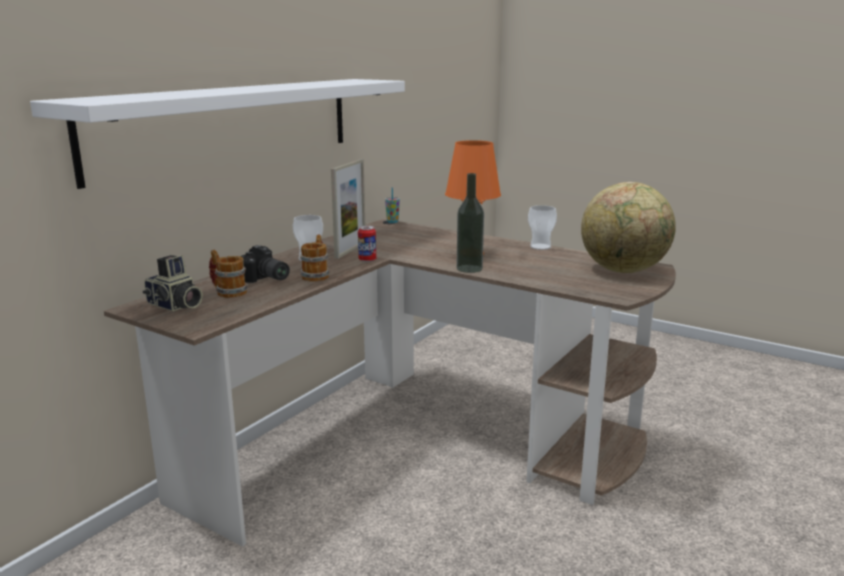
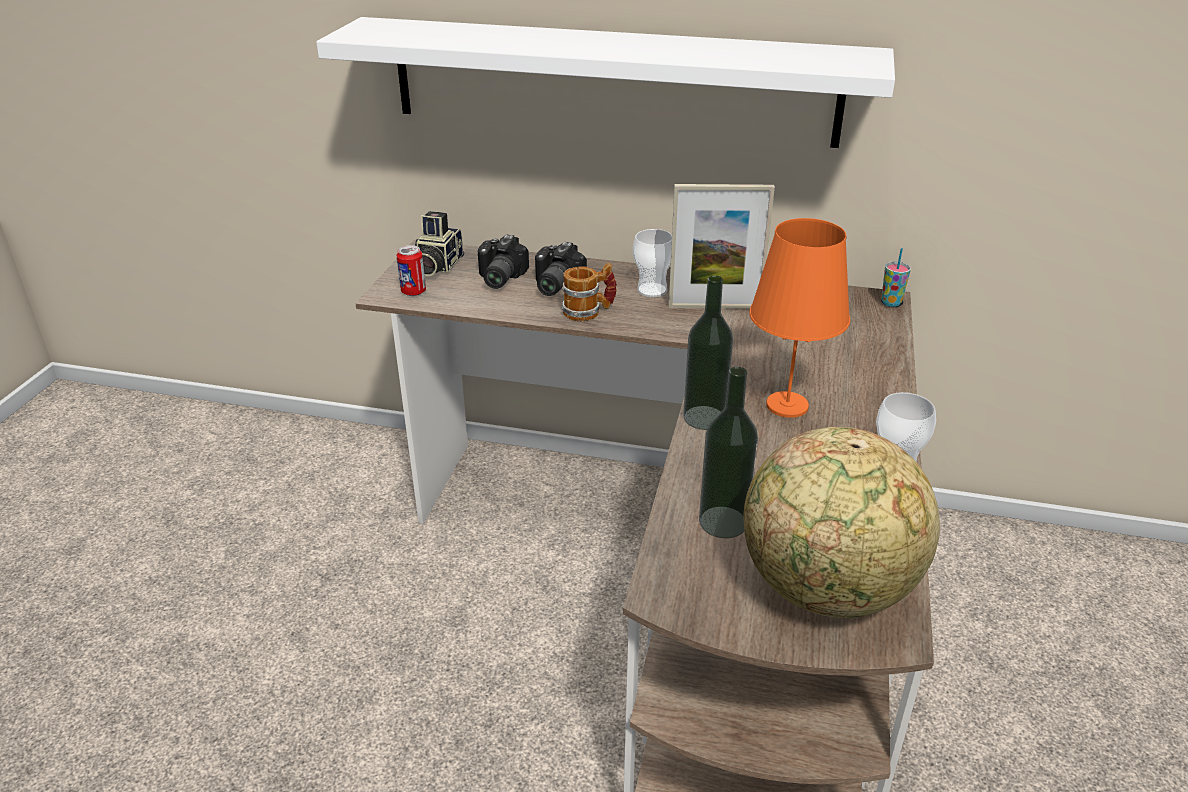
camera: 70 degrees right, 15 degrees up
mug [209,250,248,298] -> camera [478,235,529,289]
can [358,226,376,262] -> can moved to [397,245,426,296]
none -> bottle [699,367,758,538]

